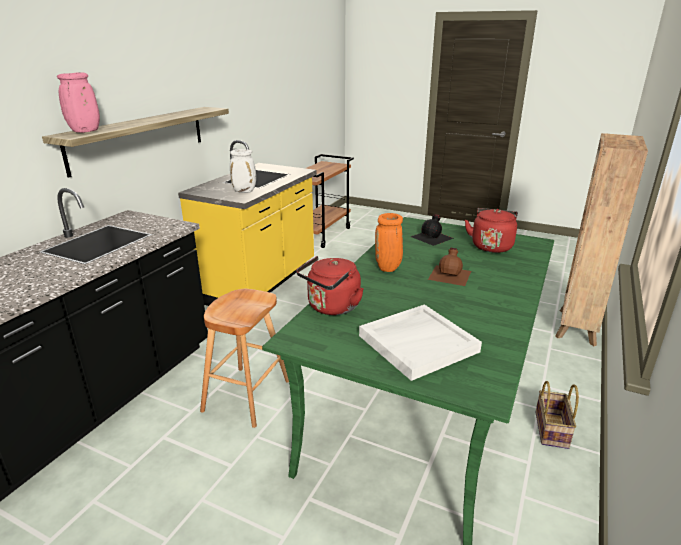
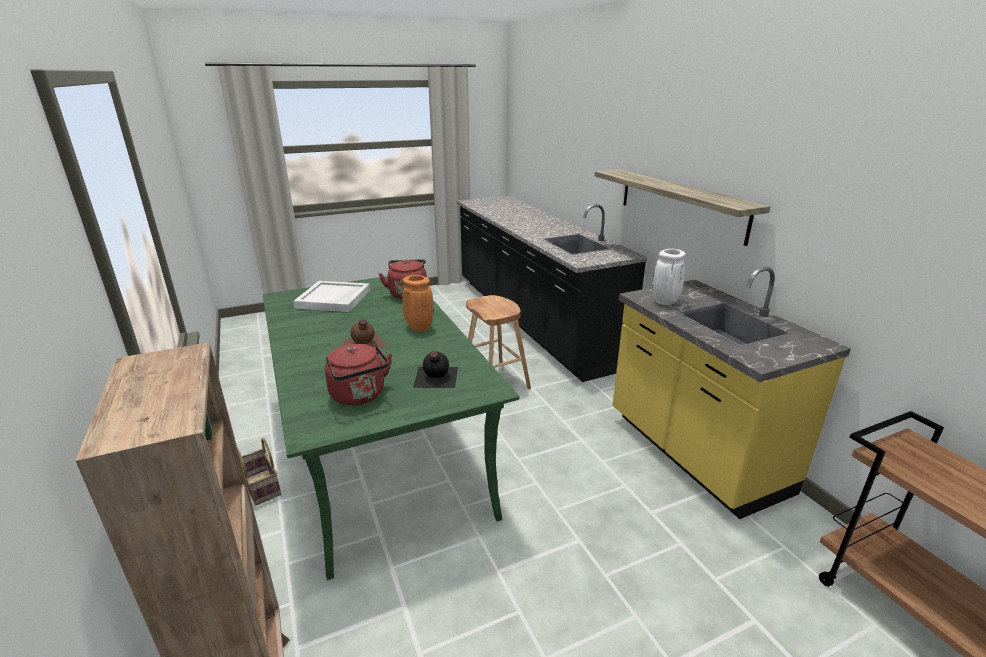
camera: 130 degrees right, 0 degrees up
pink vase [57,72,100,133] -> none

